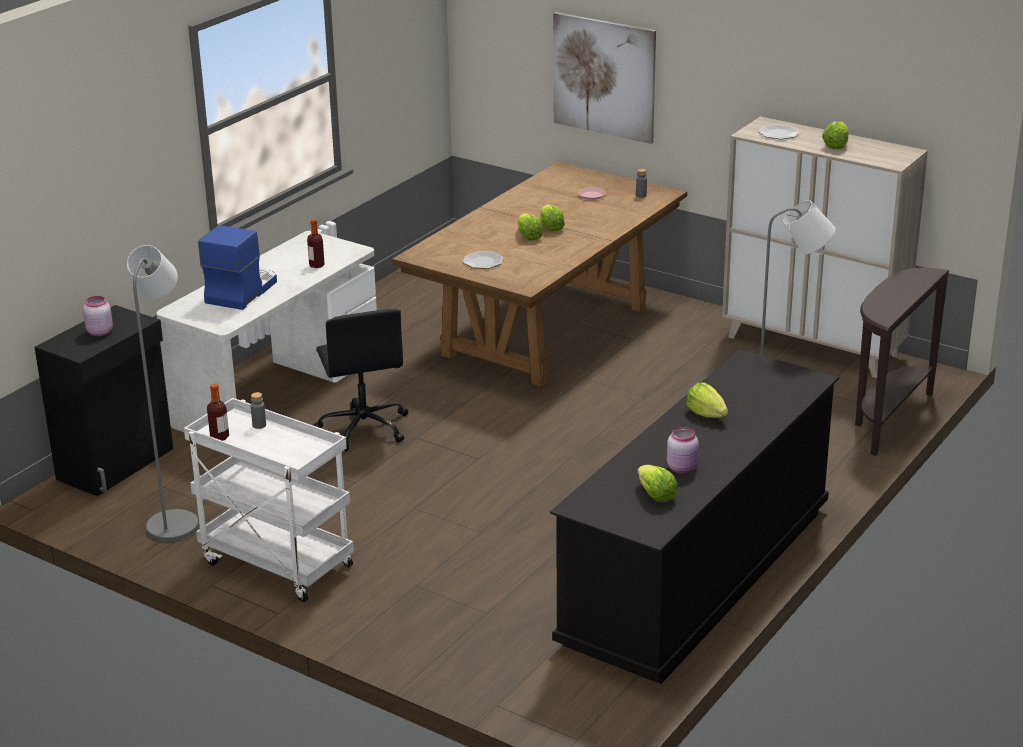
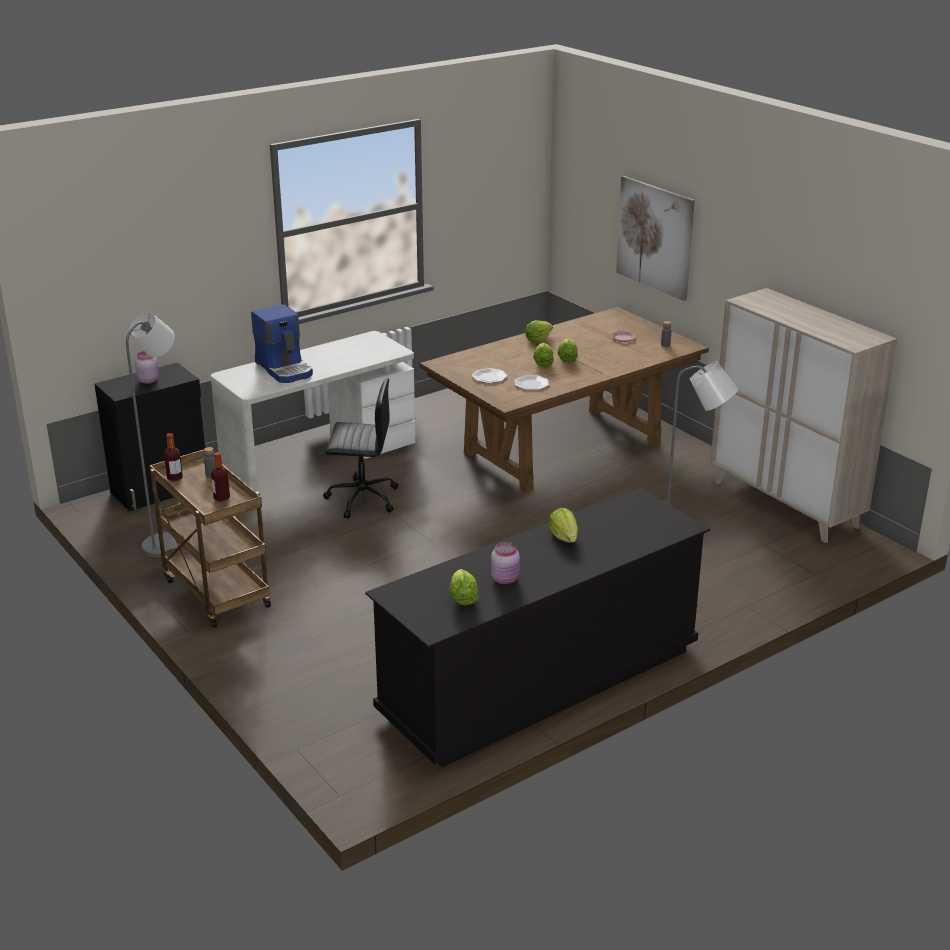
camera: 20 degrees right, 0 degrees up
white cart [184,398,354,602] -> brown cart [149,450,271,628]
coffee machine [198,225,277,310] -> coffee machine turned 105 degrees clockwise [251,304,313,383]
bottle [307,219,325,268] -> bottle moved to [211,452,230,502]
black office chair [313,309,408,452] -> black office chair turned 90 degrees counterclockwise [323,379,398,519]
plate [758,124,800,139] -> plate moved to [515,375,549,390]
lettuce [822,121,848,149] -> lettuce moved to [525,320,553,343]
brown console table [855,268,949,456] -> none

